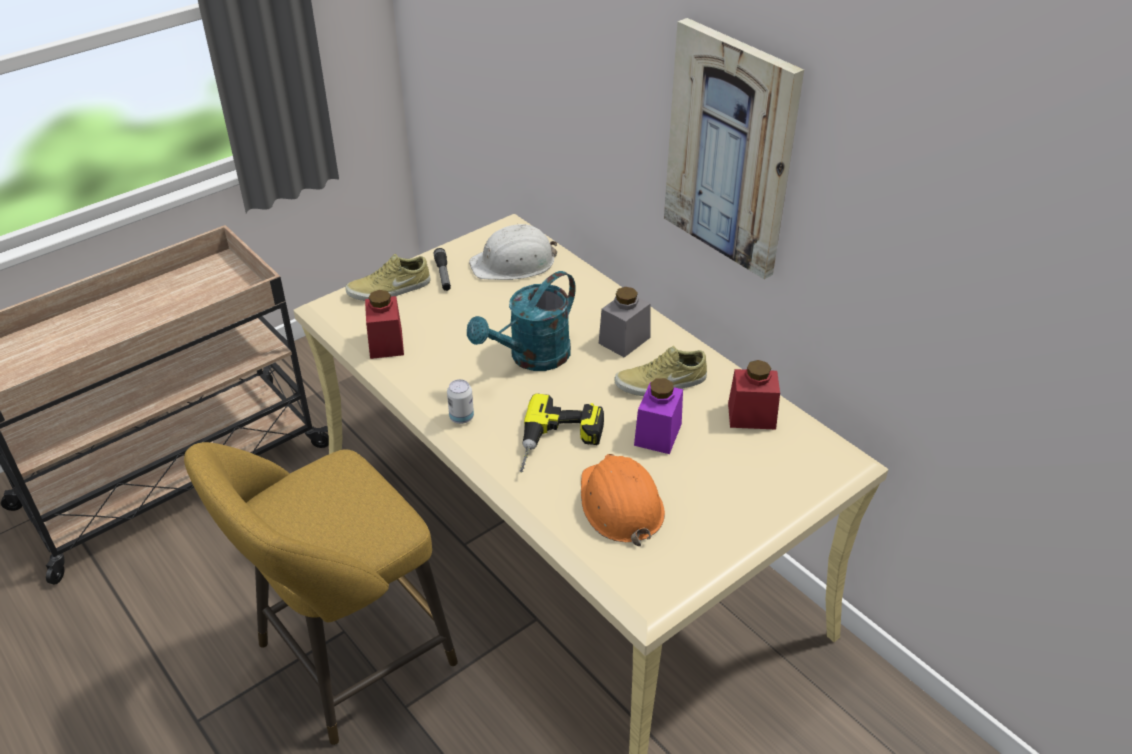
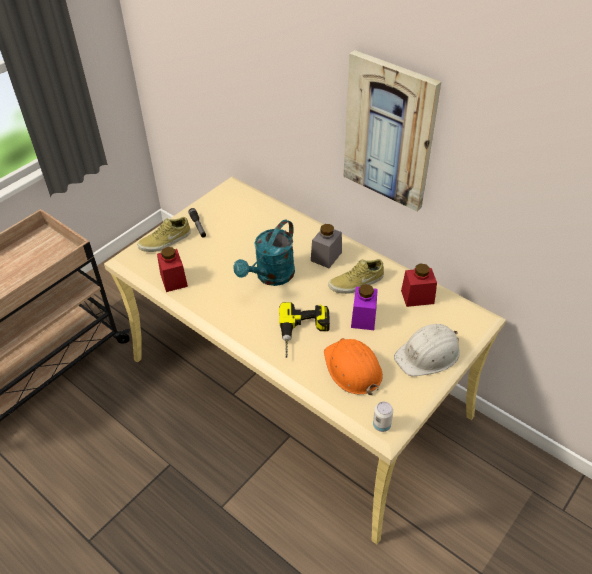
camera: 10 degrees left, 5 degrees up
yellow stool [184,442,458,745] -> none
can [447,379,474,424] -> can moved to [373,402,393,432]
white hard hat [469,224,557,280] -> white hard hat moved to [394,324,460,376]

